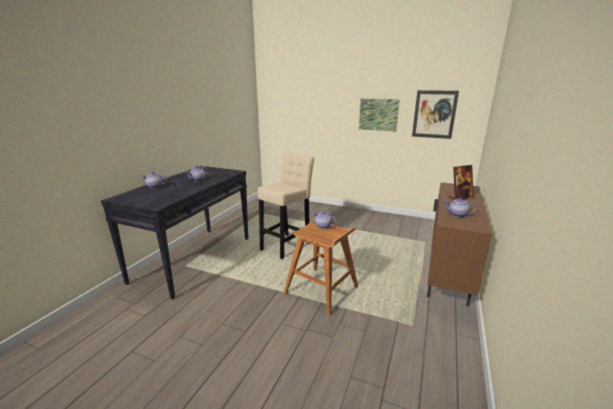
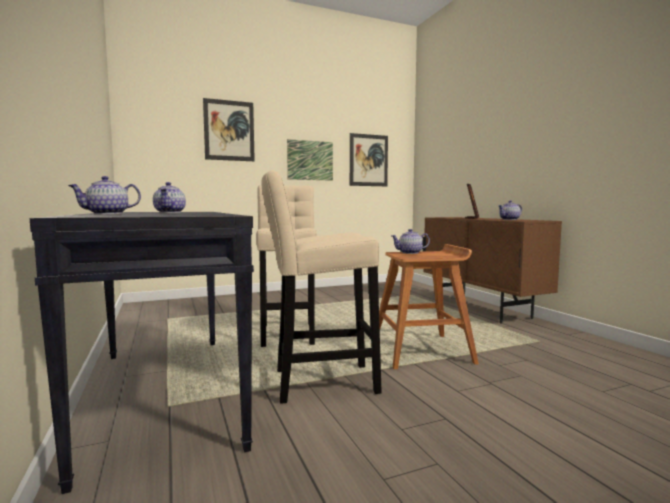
camera: 45 degrees left, 15 degrees down
none -> picture [203,98,255,161]
none -> beige stool [261,171,382,404]

